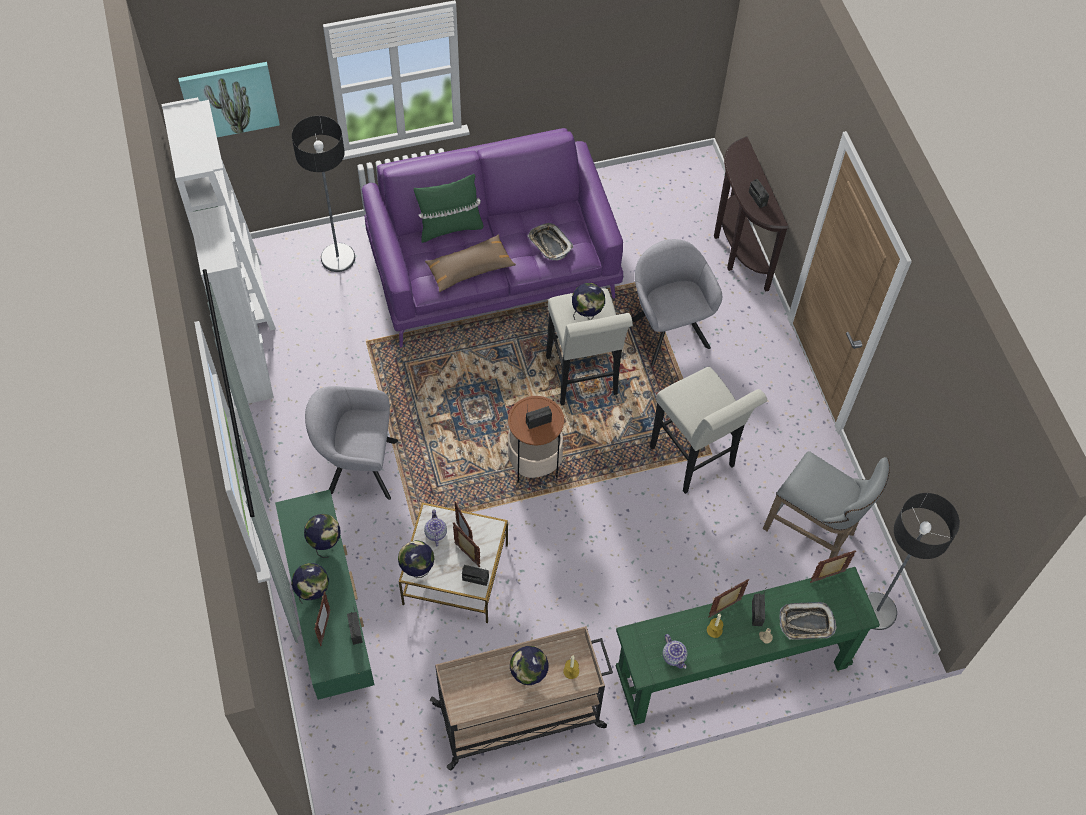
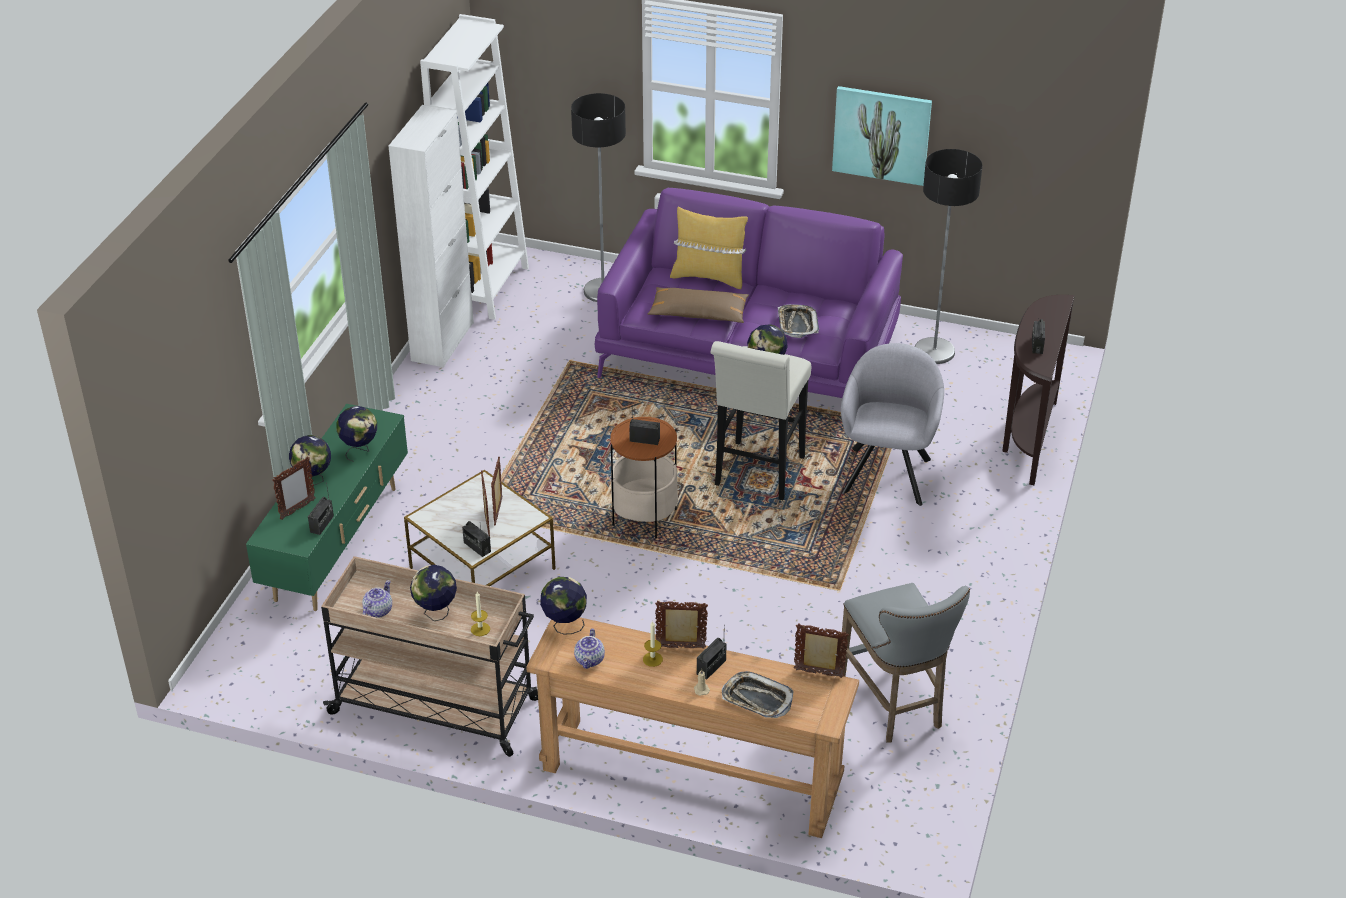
camera: 35 degrees right, 20 degrees down
picture [178,62,280,137] -> picture moved to [832,86,932,186]
grey armchair [305,386,398,500] -> none
globe [398,540,435,578] -> globe moved to [540,577,587,634]
green pillow [414,174,483,243] -> yellow pillow [670,206,748,289]
teapot [424,509,447,546] -> teapot moved to [362,580,392,618]
green console table [616,567,880,725] -> brown console table [526,617,859,838]
white stool [650,367,768,494] -> none
floor lamp [867,493,960,630] -> floor lamp moved to [915,149,982,364]

